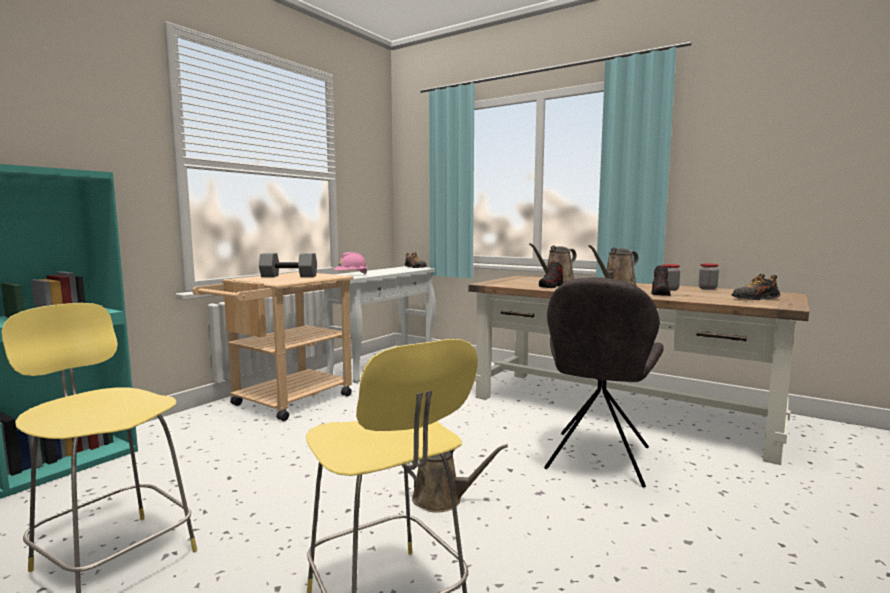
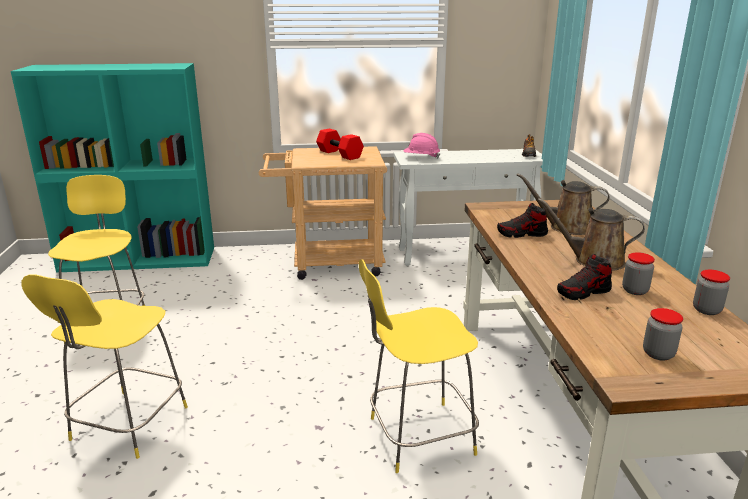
camera: 50 degrees right, 15 degrees up
grey dumbbell [259,253,317,277] -> red dumbbell [316,129,364,160]
brown watering can [401,444,508,513] -> none
grey chair [544,277,664,488] -> yellow stool [359,259,479,473]
shoe [732,274,780,300] -> jar [643,308,683,361]

